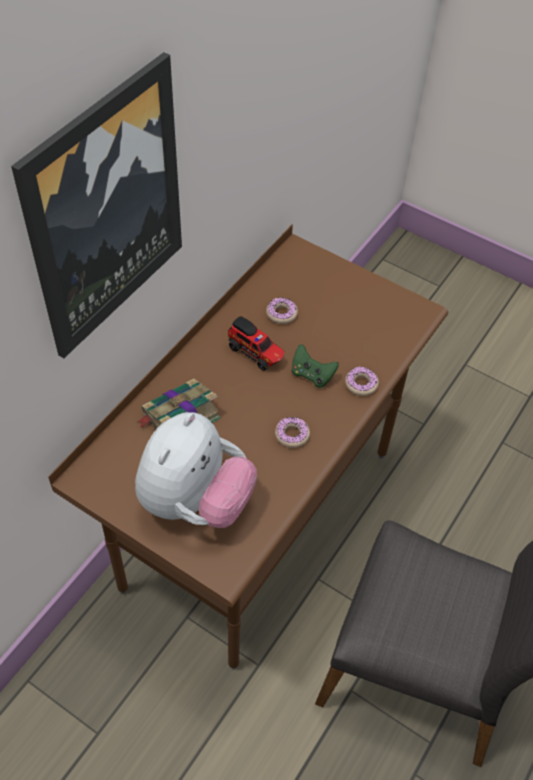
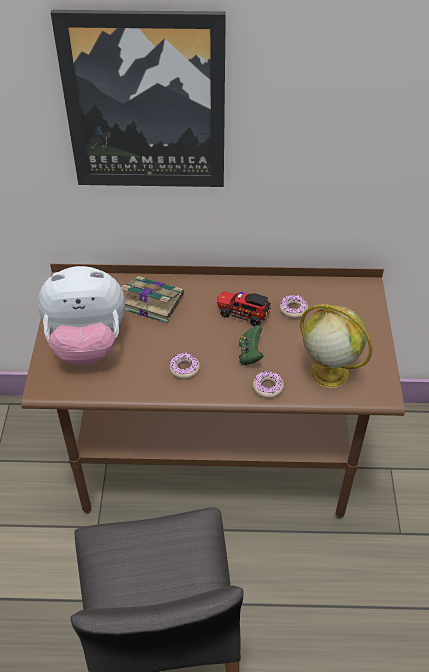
camera: 60 degrees right, 5 degrees down
toy truck [228,316,285,371] -> toy truck turned 105 degrees clockwise [217,292,271,326]
none -> globe [300,304,373,388]

